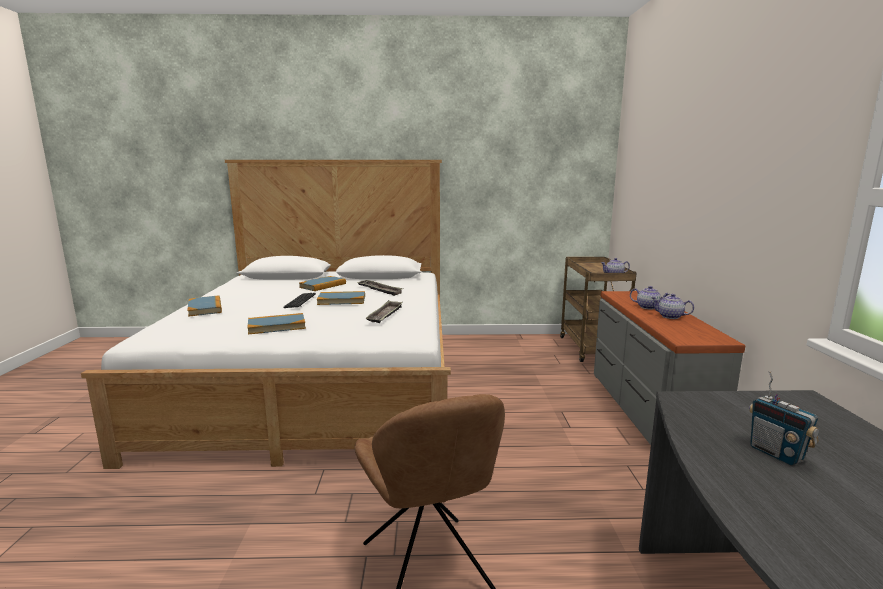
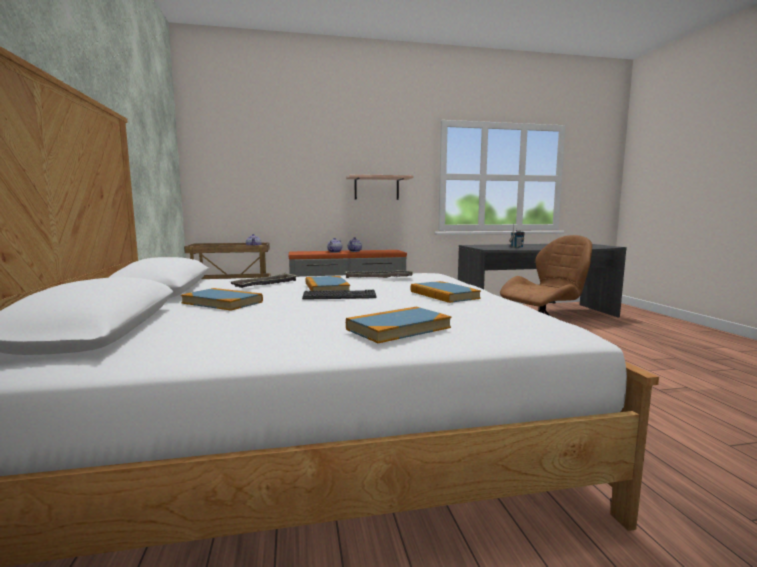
camera: 100 degrees left, 5 degrees down
none -> shelf [346,174,414,200]

